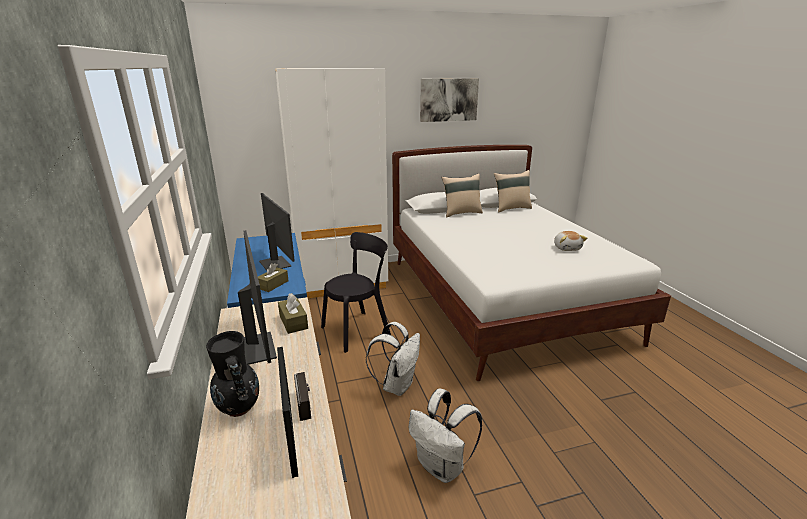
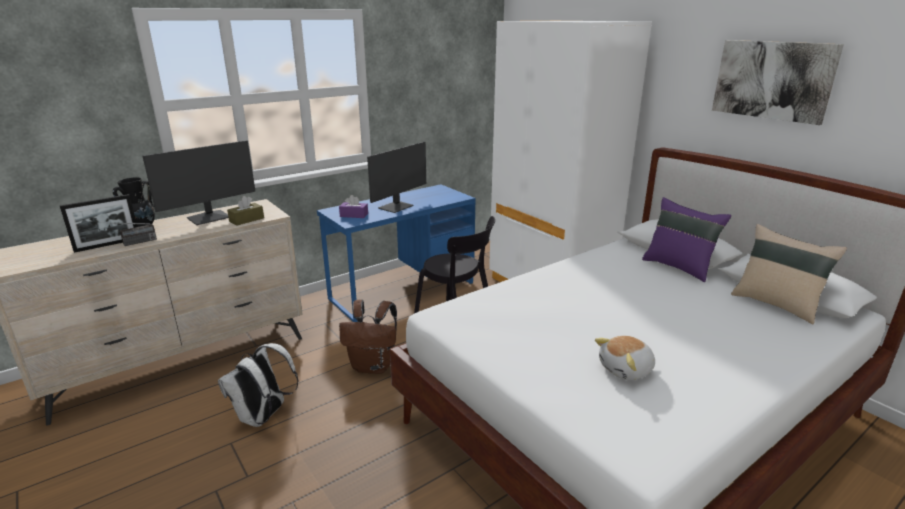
camera: 70 degrees right, 0 degrees up
brown tissue box [258,263,288,292] -> purple tissue box [339,195,368,218]
white backpack [366,322,420,396] -> brown backpack [339,300,397,374]
beige pillow [441,173,483,218] -> purple pillow [642,197,731,282]

